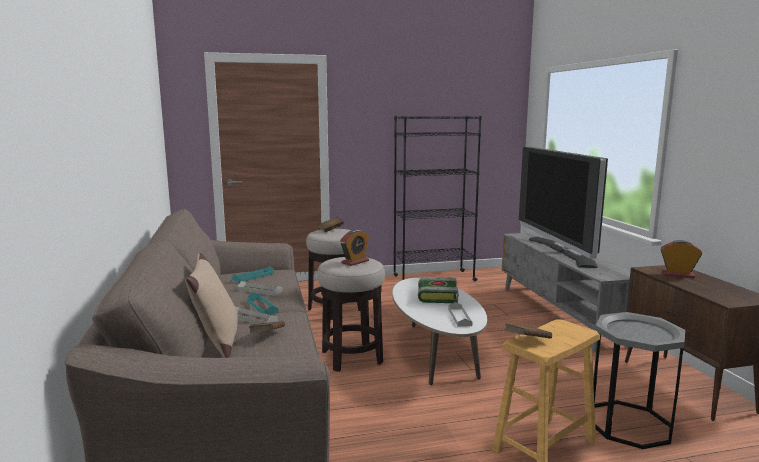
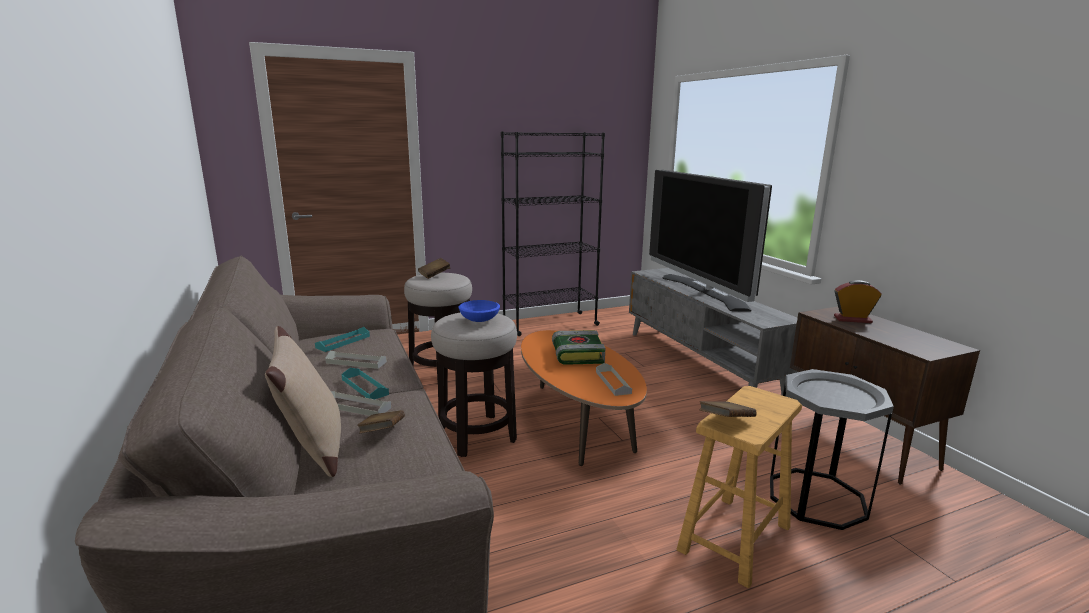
camera: 10 degrees left, 5 degrees up
alarm clock [340,229,369,266] -> blue bowl [458,300,500,322]
white coffee table [392,278,487,385] -> orange coffee table [521,330,647,466]

